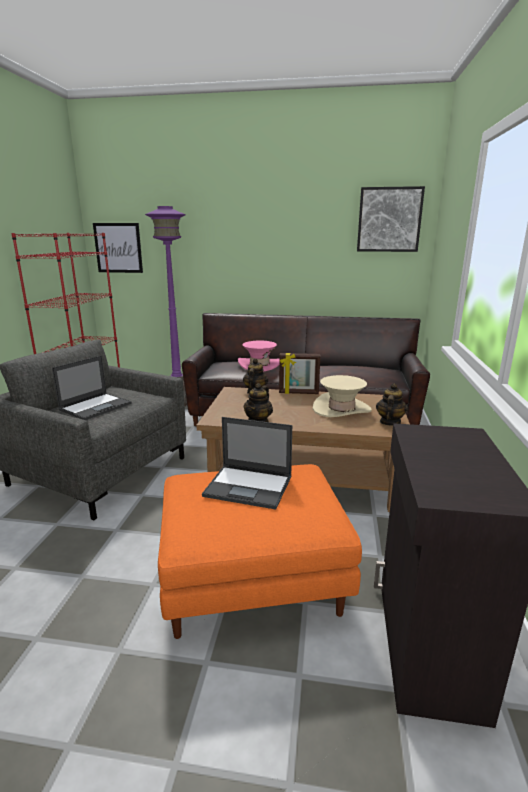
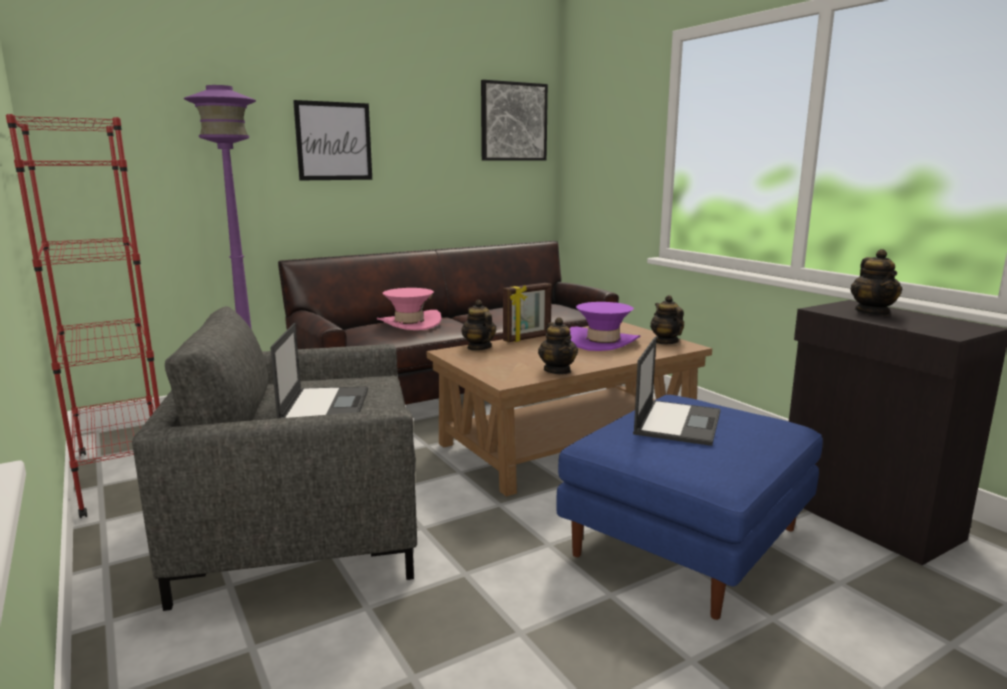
camera: 40 degrees left, 5 degrees down
picture [93,223,143,273] -> picture moved to [293,100,372,180]
orange ottoman [158,464,362,639] -> blue ottoman [556,395,823,620]
laptop [202,417,292,510] -> laptop turned 45 degrees counterclockwise [633,337,720,446]
beige hat [313,375,372,417] -> purple hat [570,302,640,351]
none -> teapot [850,249,902,316]

